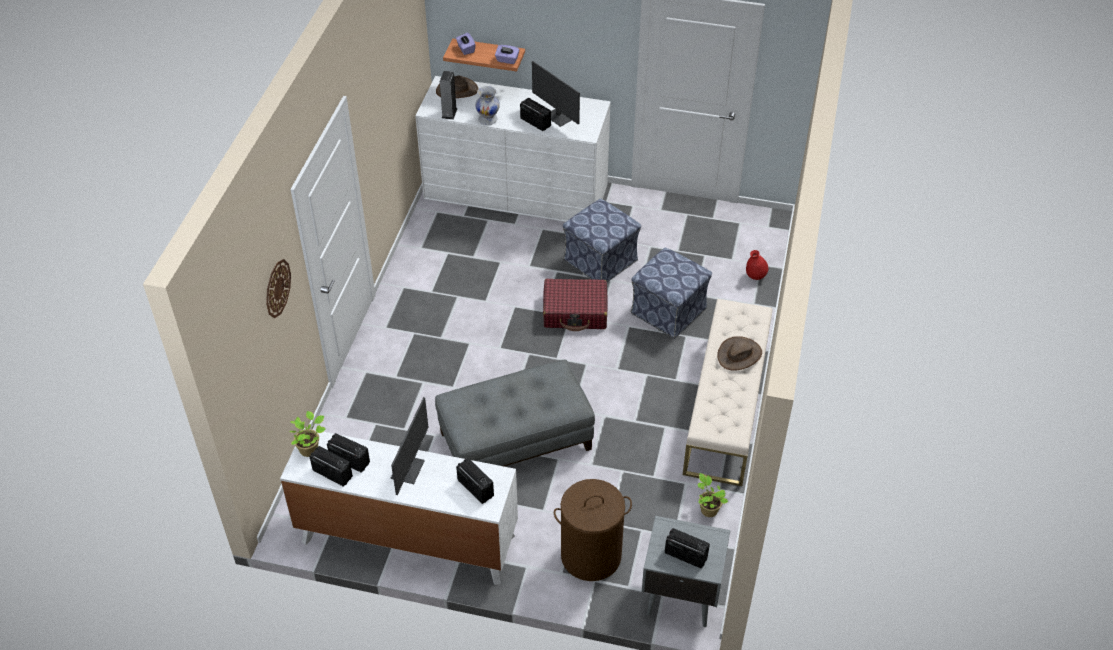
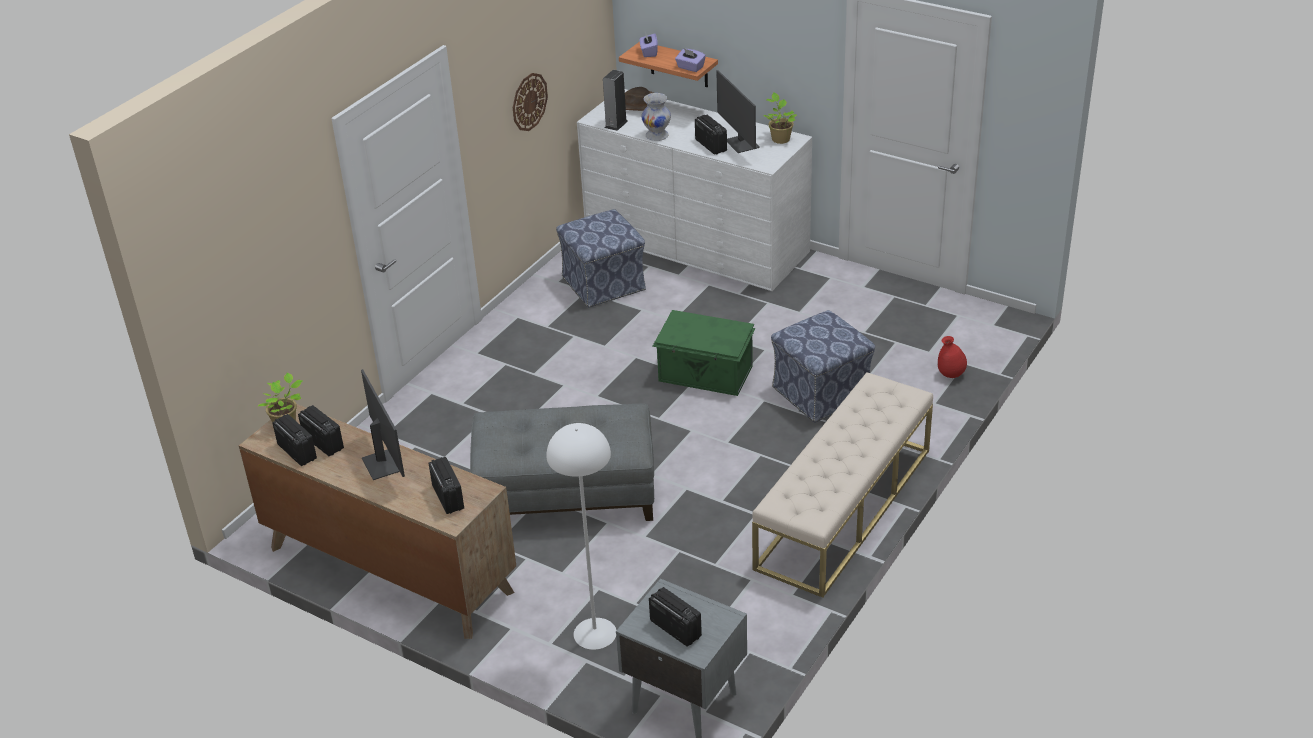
camera: 20 degrees right, 10 degrees down
wall clock [266,259,291,318] -> wall clock moved to [513,73,548,131]
white dresser [280,428,518,585] -> brown dresser [239,404,516,639]
monitor [391,397,429,495] -> monitor turned 60 degrees counterclockwise [361,369,405,480]
red suitcase [543,279,607,331] -> green storage box [652,310,756,396]
brown laundry basket [554,479,632,581] -> white floor lamp [547,423,616,650]
ottoman [563,199,641,282] -> ottoman moved to [556,209,646,308]
potted plant [698,473,728,517] -> potted plant moved to [763,92,797,144]
brown hat [717,336,762,371] -> none

